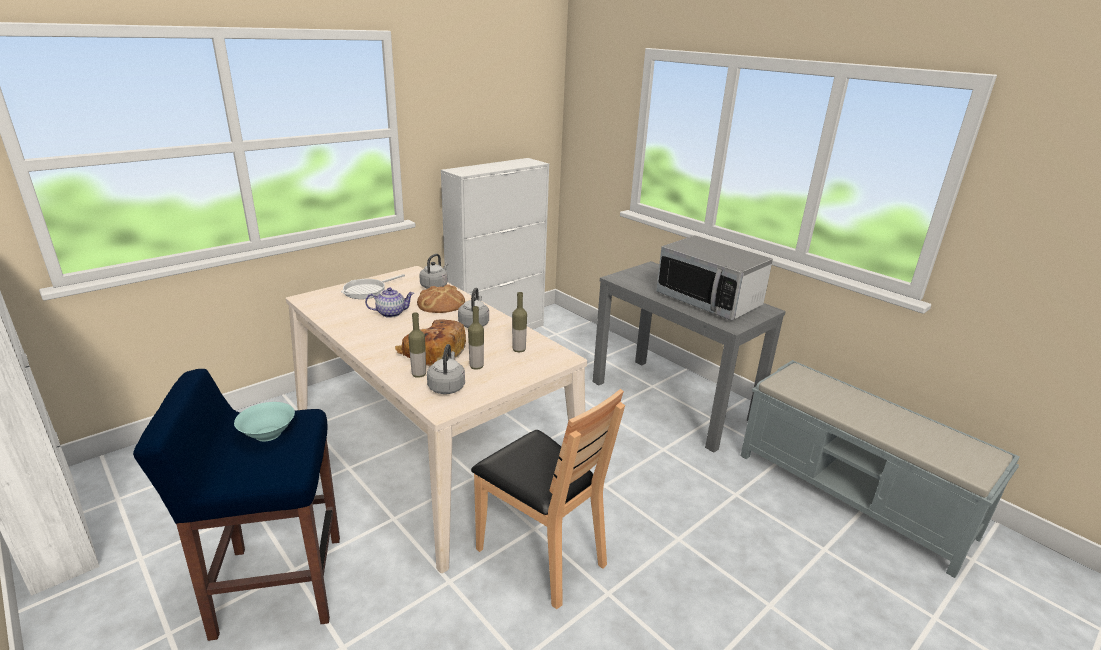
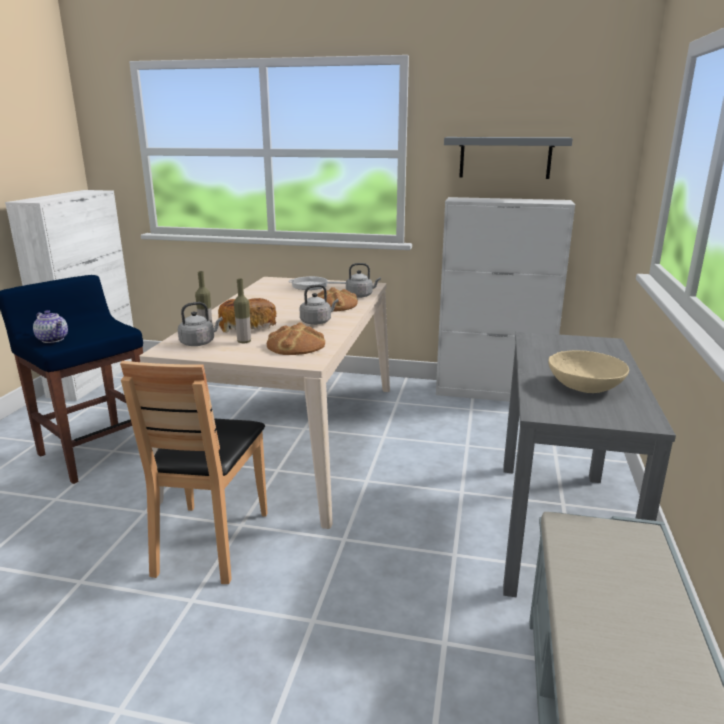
camera: 55 degrees right, 5 degrees down
turquoise bowl [234,402,295,441] -> none
teapot [365,287,414,318] -> teapot moved to [33,310,68,343]
bottle [512,292,527,352] -> bread [266,322,325,355]
microwave [656,235,773,320] -> beige bowl [548,350,629,393]
none -> grey shelf [444,137,573,179]

